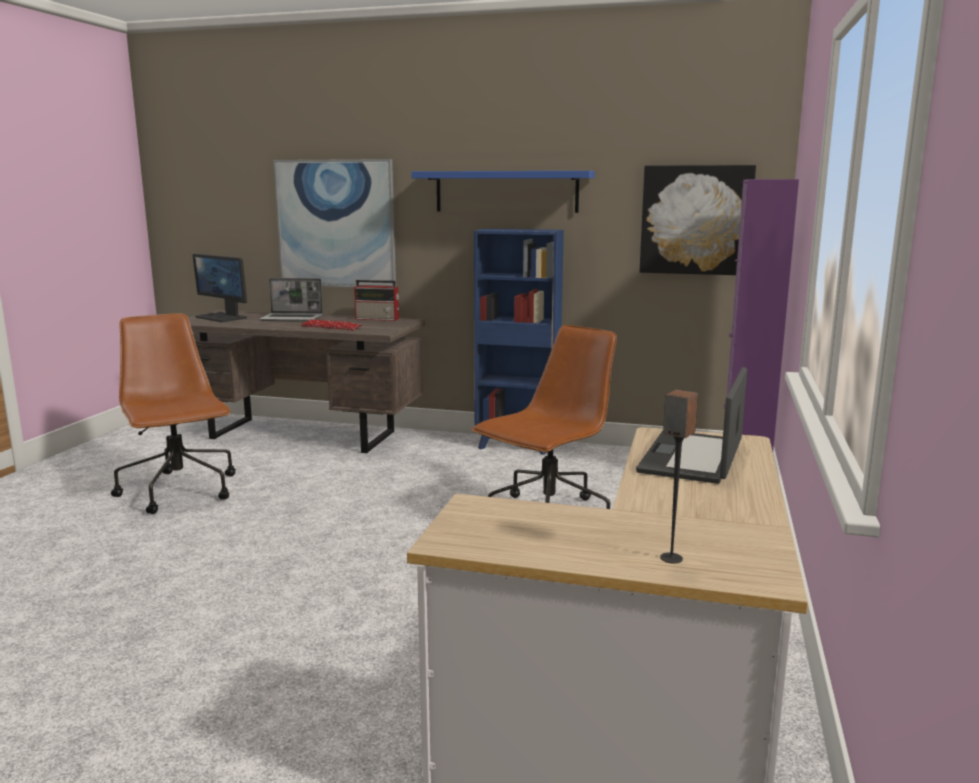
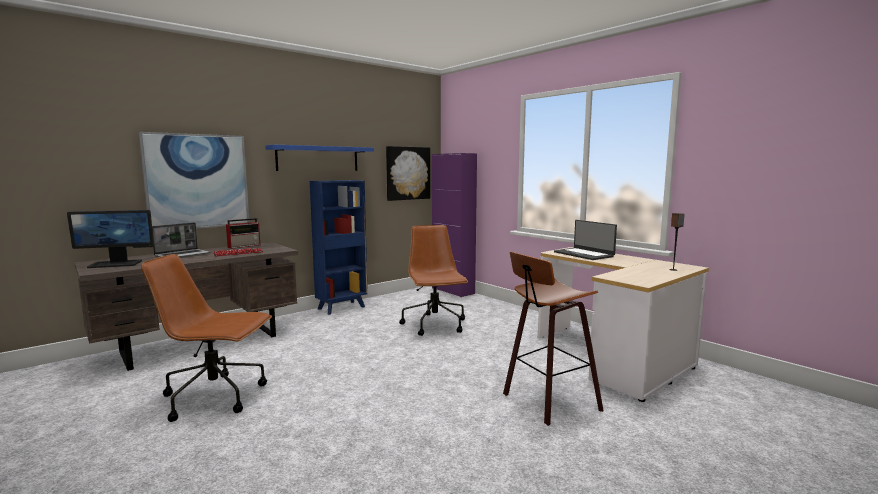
camera: 55 degrees left, 5 degrees down
none -> stool [503,252,603,426]

